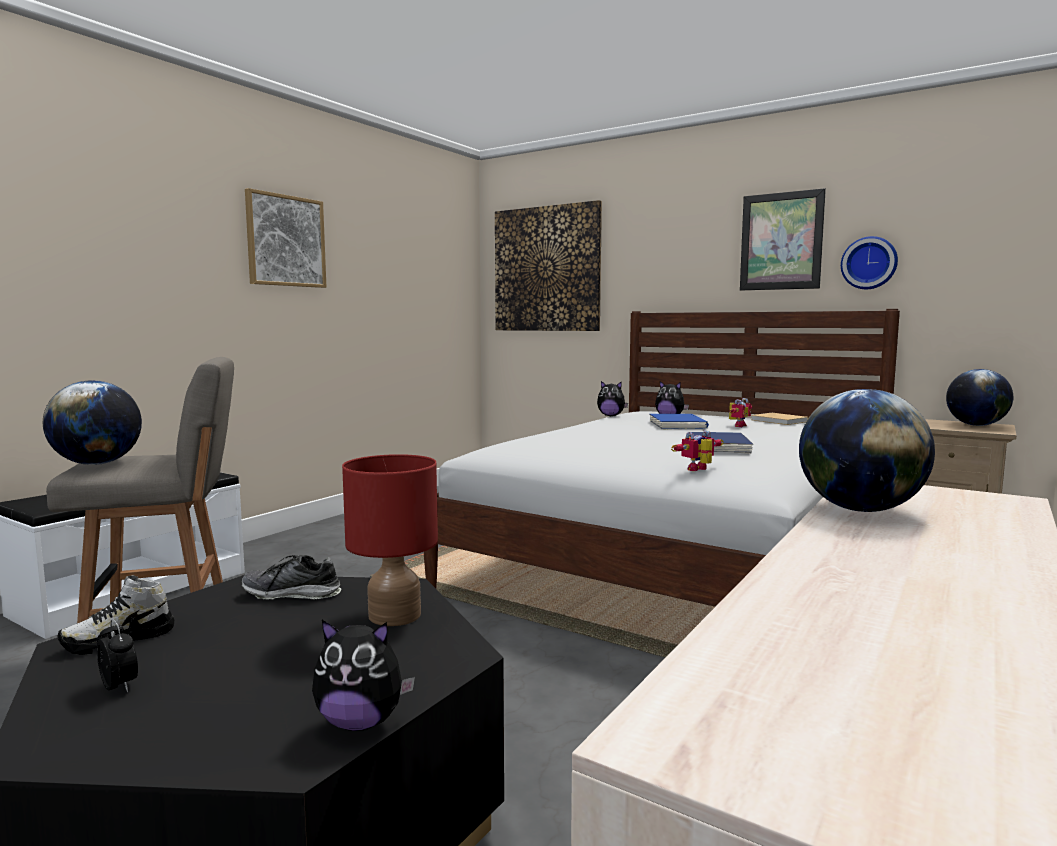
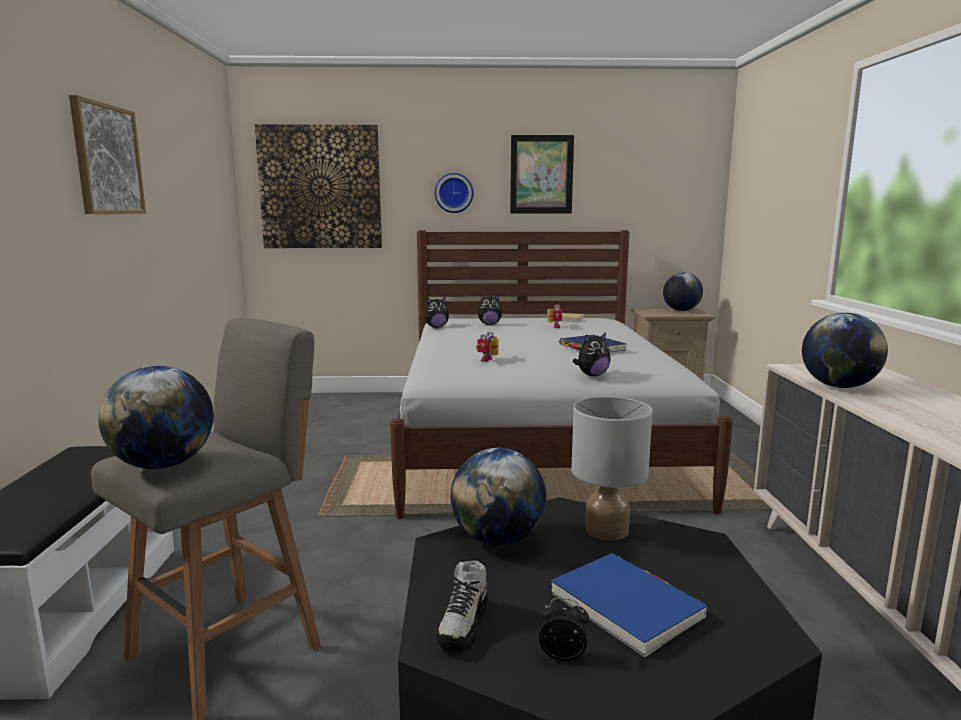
camera: 35 degrees left, 5 degrees up
shoe [242,555,341,599] -> globe [450,448,546,546]
plush toy [312,620,415,731] -> plush toy moved to [573,332,611,376]
red table lamp [342,454,438,626] -> grey table lamp [571,396,653,540]
blue book [650,414,709,430] -> blue book moved to [550,553,708,657]
toy robot [671,430,724,471] -> toy robot moved to [476,332,499,362]
wall clock [841,236,898,289] -> wall clock moved to [435,173,473,213]

